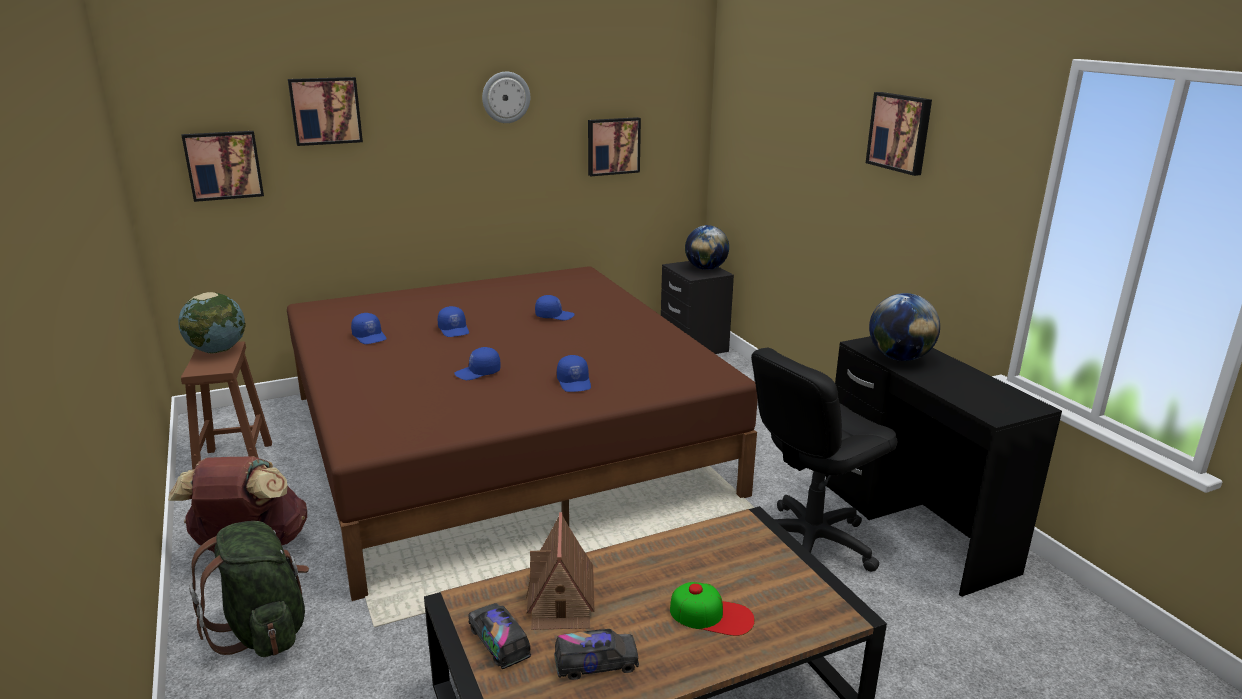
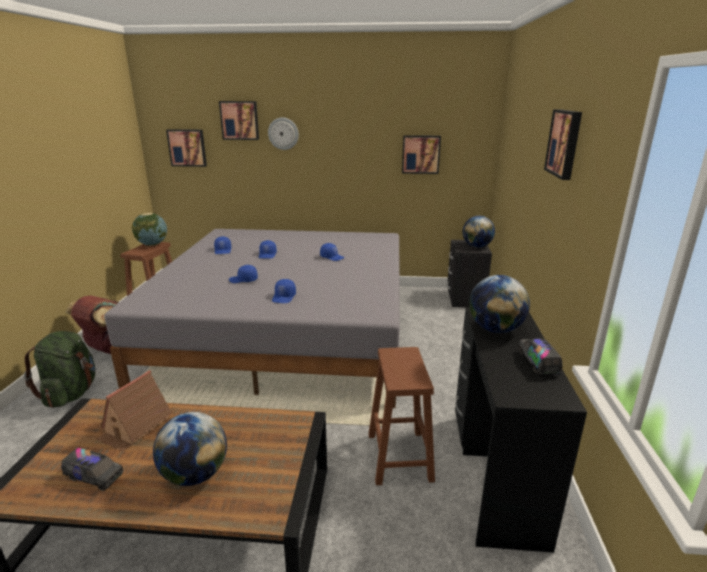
camera: 30 degrees right, 0 degrees up
brown bed [287,266,758,601] -> grey bed [104,229,400,408]
toy truck [468,603,531,669] -> toy truck moved to [518,338,562,375]
wall clock [482,72,530,123] -> wall clock moved to [268,117,299,150]
cap [670,582,755,636] -> globe [153,412,227,486]
black office chair [751,348,897,572] -> brown stool [369,347,435,485]

